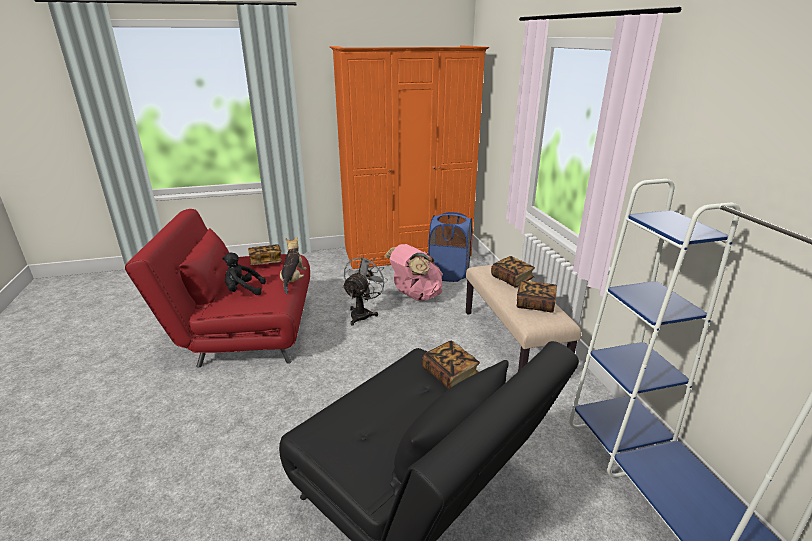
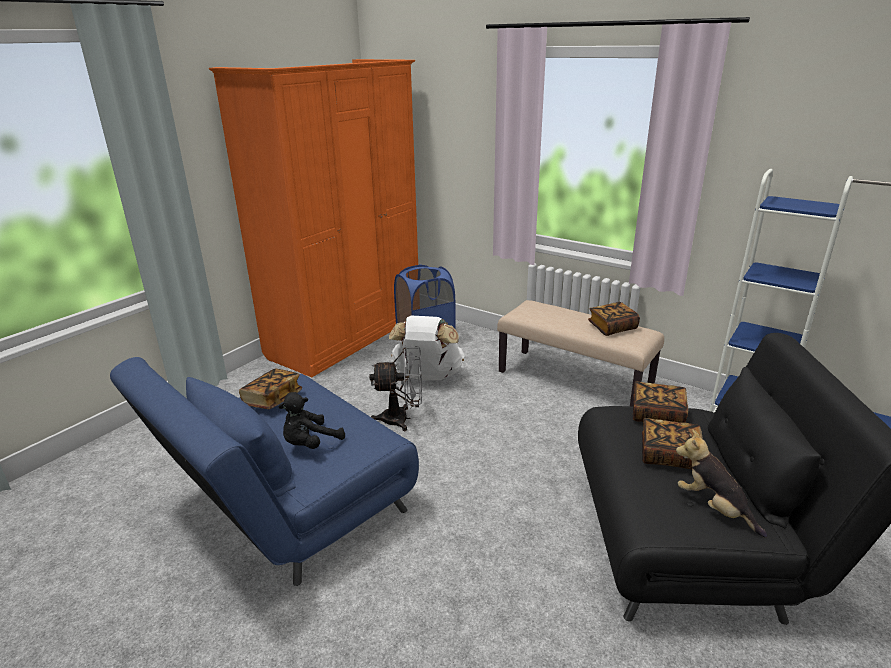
camera: 40 degrees left, 0 degrees up
red armchair [125,209,310,368] -> blue armchair [110,357,419,586]
plush toy [280,237,307,294] -> plush toy moved to [676,429,767,538]
grey fan [342,254,388,326] -> grey fan turned 105 degrees clockwise [369,346,422,431]
pink backpack [385,244,443,301] -> white backpack [389,316,465,380]
book [491,256,535,288] -> book moved to [642,418,703,470]

